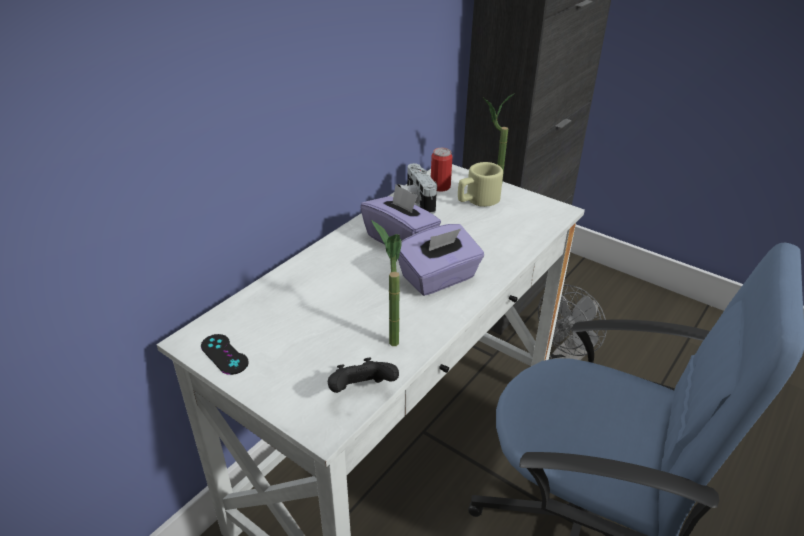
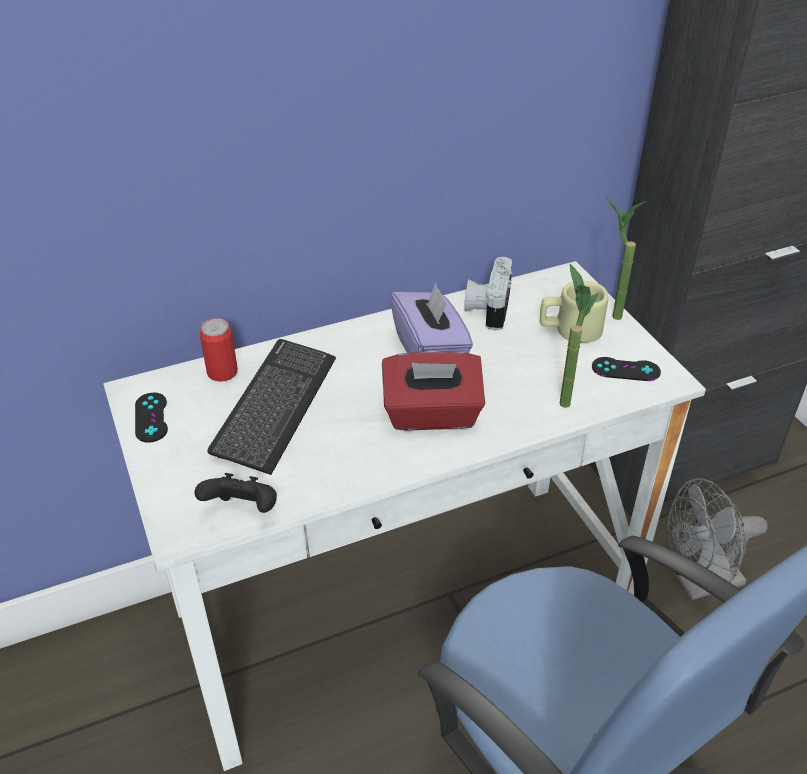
camera: 30 degrees right, 5 degrees up
potted plant [371,220,402,346] -> potted plant moved to [560,264,599,408]
purple tissue box [398,224,484,296] -> red tissue box [382,351,485,431]
can [431,148,452,192] -> can moved to [200,318,238,382]
none -> keyboard [208,339,336,475]
none -> black game controller [592,357,661,381]

